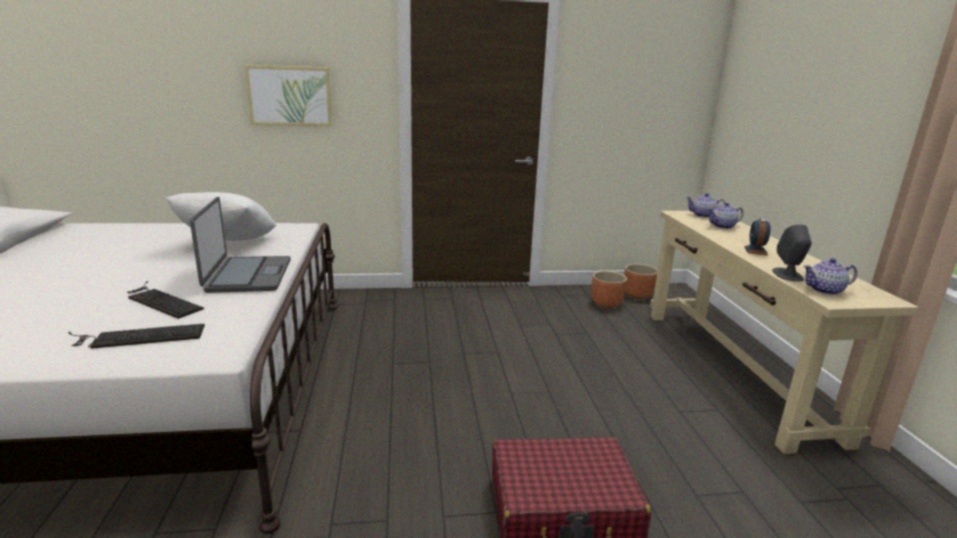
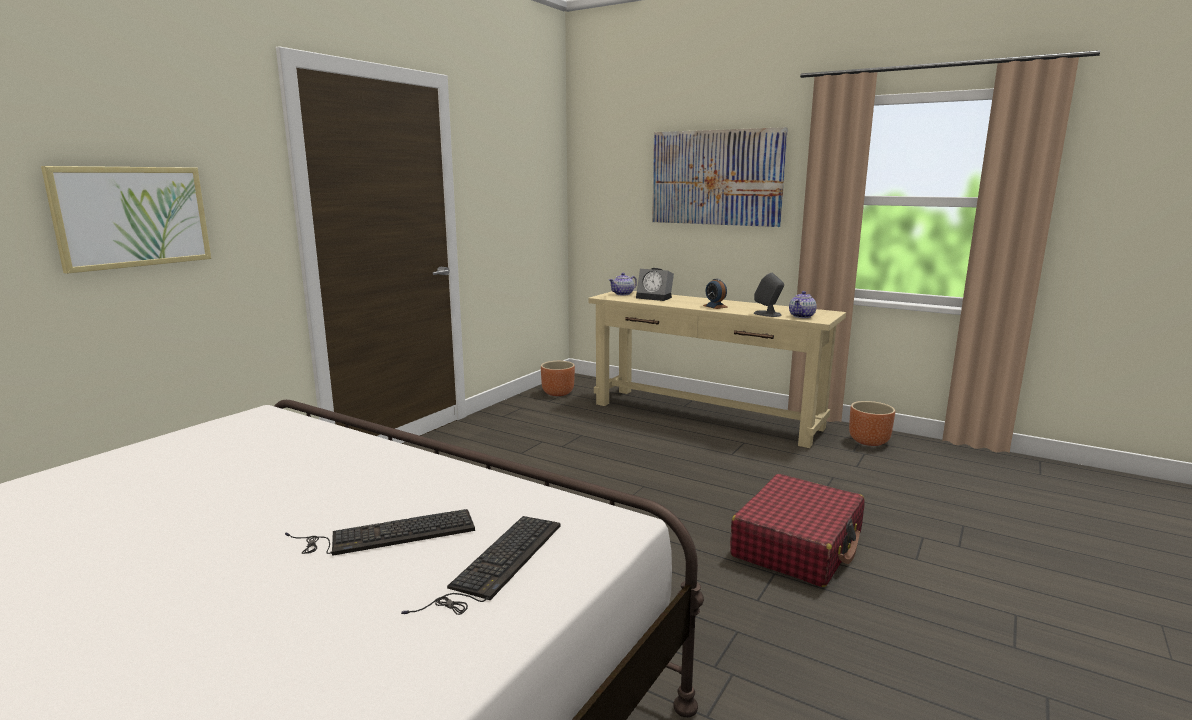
camera: 50 degrees left, 5 degrees down
white pillow [166,192,276,241] -> none
laptop [190,197,291,293] -> none
brown planter [591,271,627,308] -> brown planter moved to [849,401,895,446]
teapot [708,203,744,229] -> alarm clock [636,268,674,301]
none -> picture [652,127,788,227]

